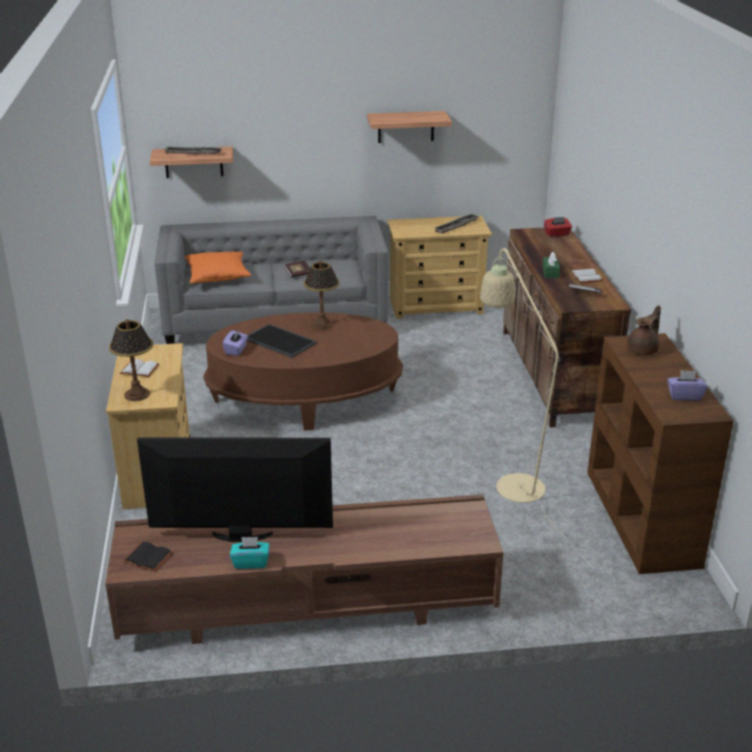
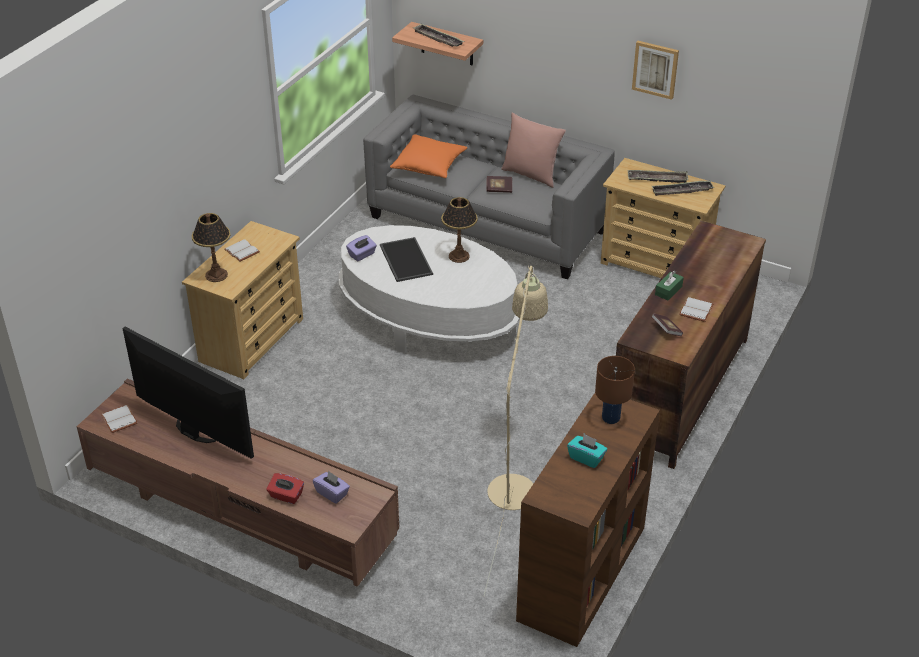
camera: 35 degrees right, 10 degrees up
black book [123,542,173,572] -> white book [101,405,138,433]
brown coffee table [203,312,403,430] -> white coffee table [338,225,520,353]
turquoise tissue box [230,537,269,569] -> turquoise tissue box moved to [567,434,607,468]
shelf [367,111,452,143] -> picture [632,41,679,100]
red tissue box [544,217,572,237] -> red tissue box moved to [267,473,304,504]
brown teapot [627,305,661,356] -> brown table lamp [595,356,635,424]
purple tissue box [667,370,707,401] -> purple tissue box moved to [313,471,350,504]
none -> pink pillow [501,113,566,188]
none -> tray [628,170,689,183]

